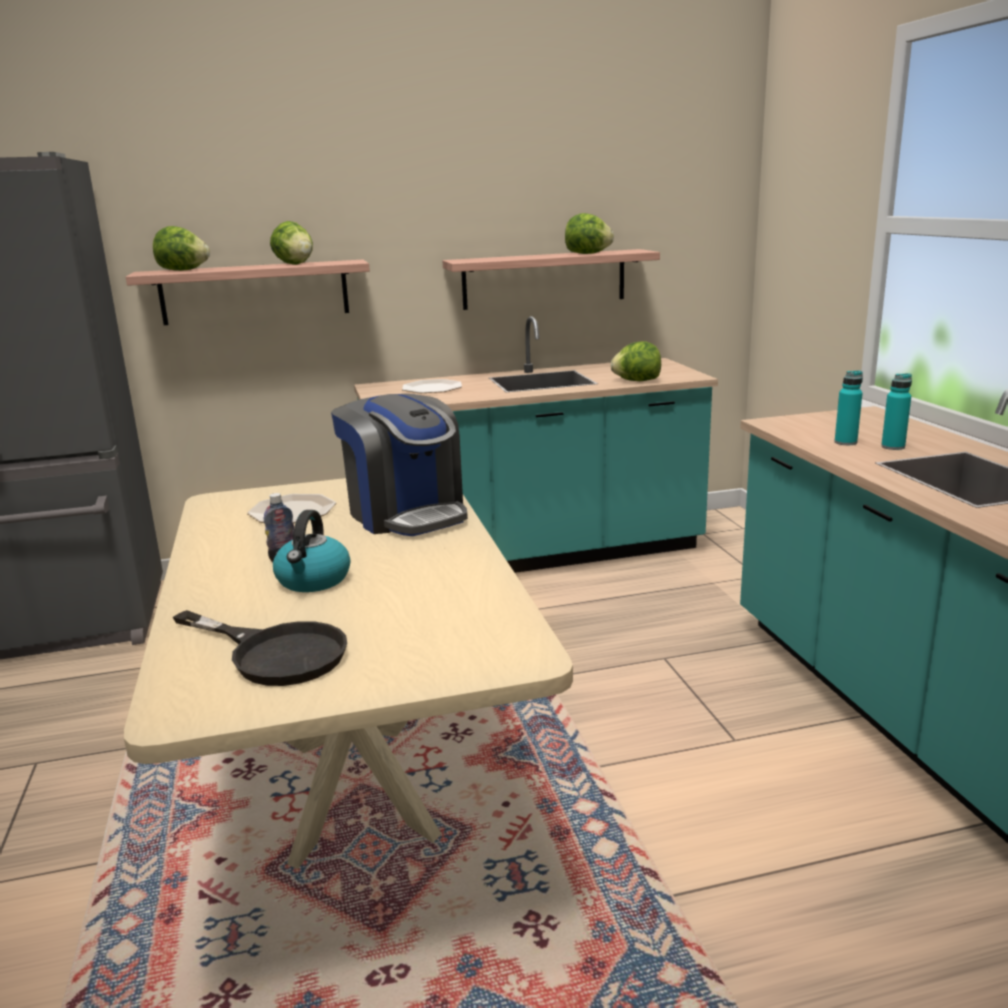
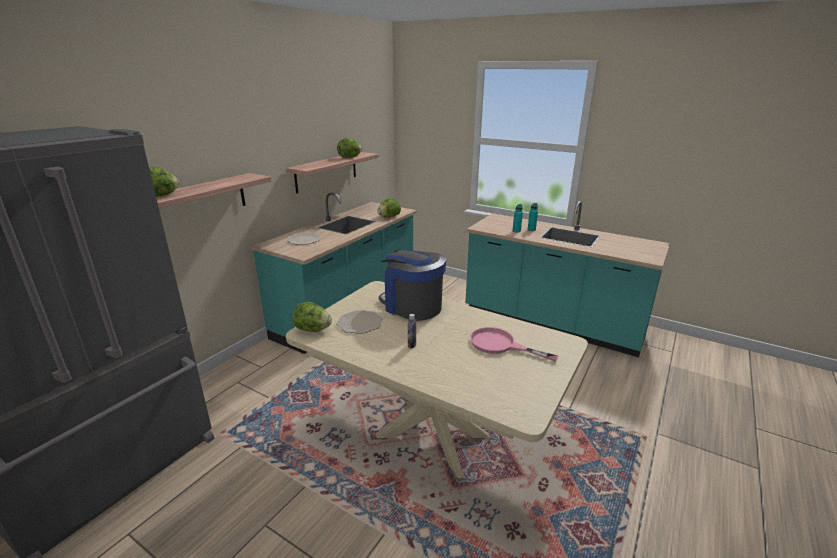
camera: 45 degrees left, 5 degrees up
black frying pan [173,610,347,686] -> none
lettuce [270,221,313,265] -> lettuce moved to [293,302,332,332]
kettle [273,510,350,592] -> none
coffee machine [331,394,468,536] -> coffee machine turned 150 degrees counterclockwise [379,249,446,321]
none -> pink frying pan [470,327,558,362]

